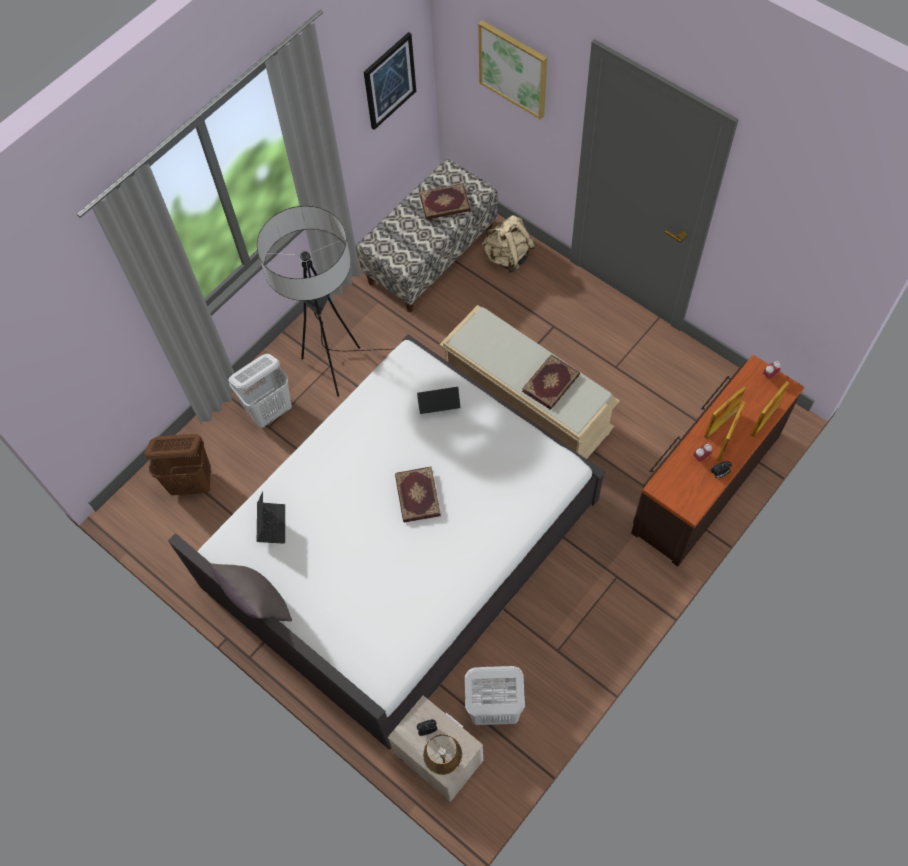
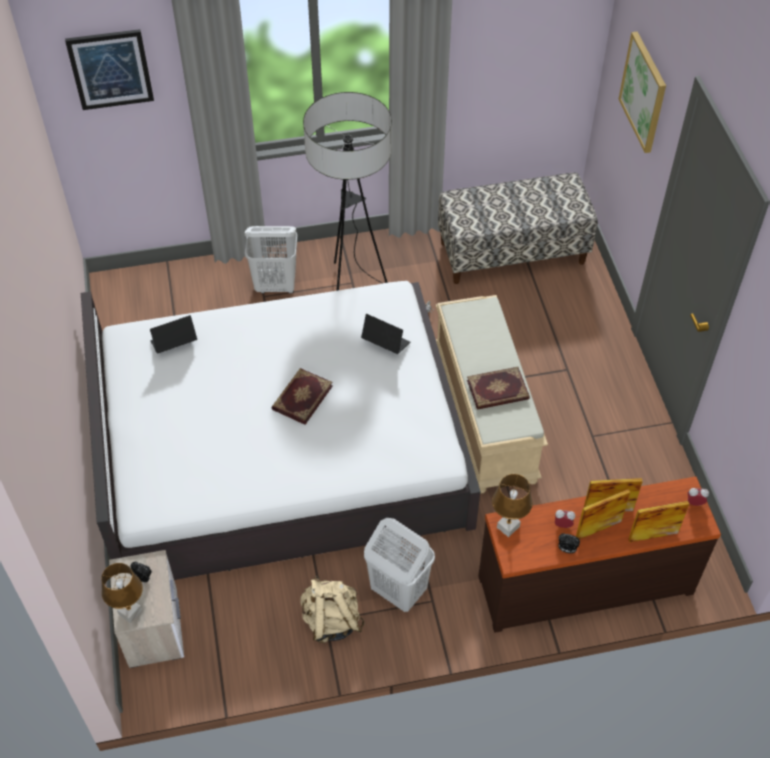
camera: 35 degrees right, 10 degrees down
brown laundry basket [144,434,211,495] -> none
grey pillow [210,563,292,621] -> none
laptop [257,491,285,544] -> laptop turned 150 degrees counterclockwise [150,315,197,354]
picture [364,32,416,130] -> picture moved to [65,29,154,110]
book [419,183,470,220] -> none
white laundry basket [465,666,525,725] -> white laundry basket moved to [364,518,435,612]
beige backpack [482,215,536,273] -> beige backpack moved to [301,576,365,643]
none -> brown table lamp [492,474,533,537]

